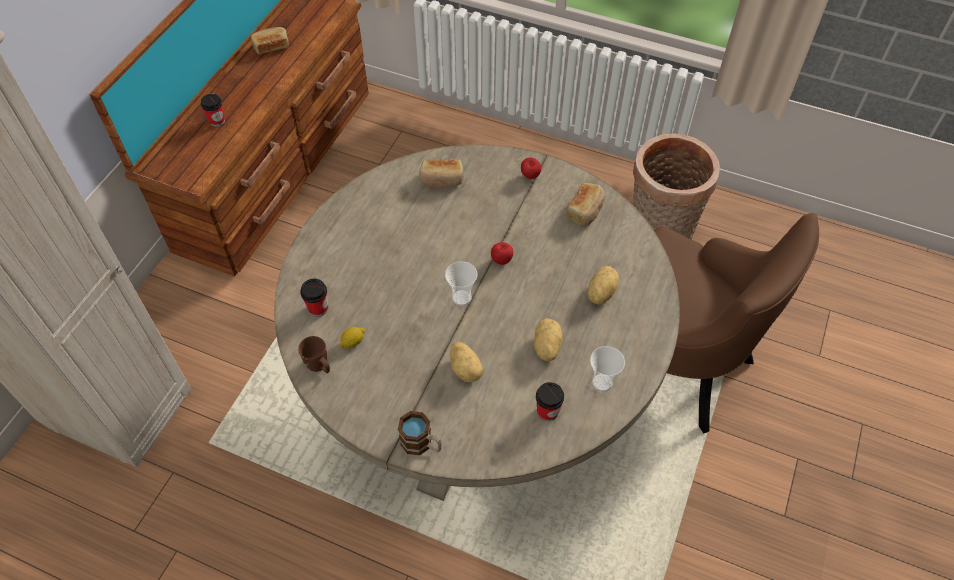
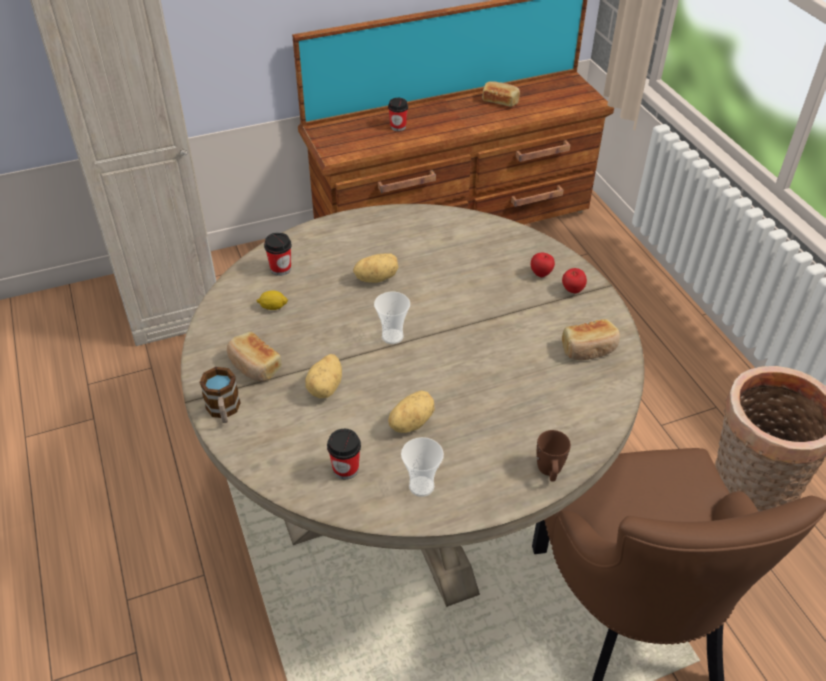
camera: 45 degrees right, 10 degrees down
brown mug [298,336,330,373] -> brown mug moved to [536,430,571,481]
bread [419,159,463,188] -> bread moved to [227,332,282,382]
apple [491,242,513,265] -> apple moved to [531,252,555,277]
potato [587,266,619,305] -> potato moved to [353,253,398,283]

